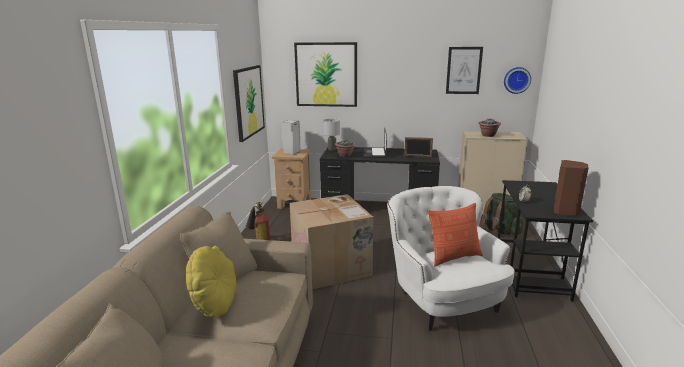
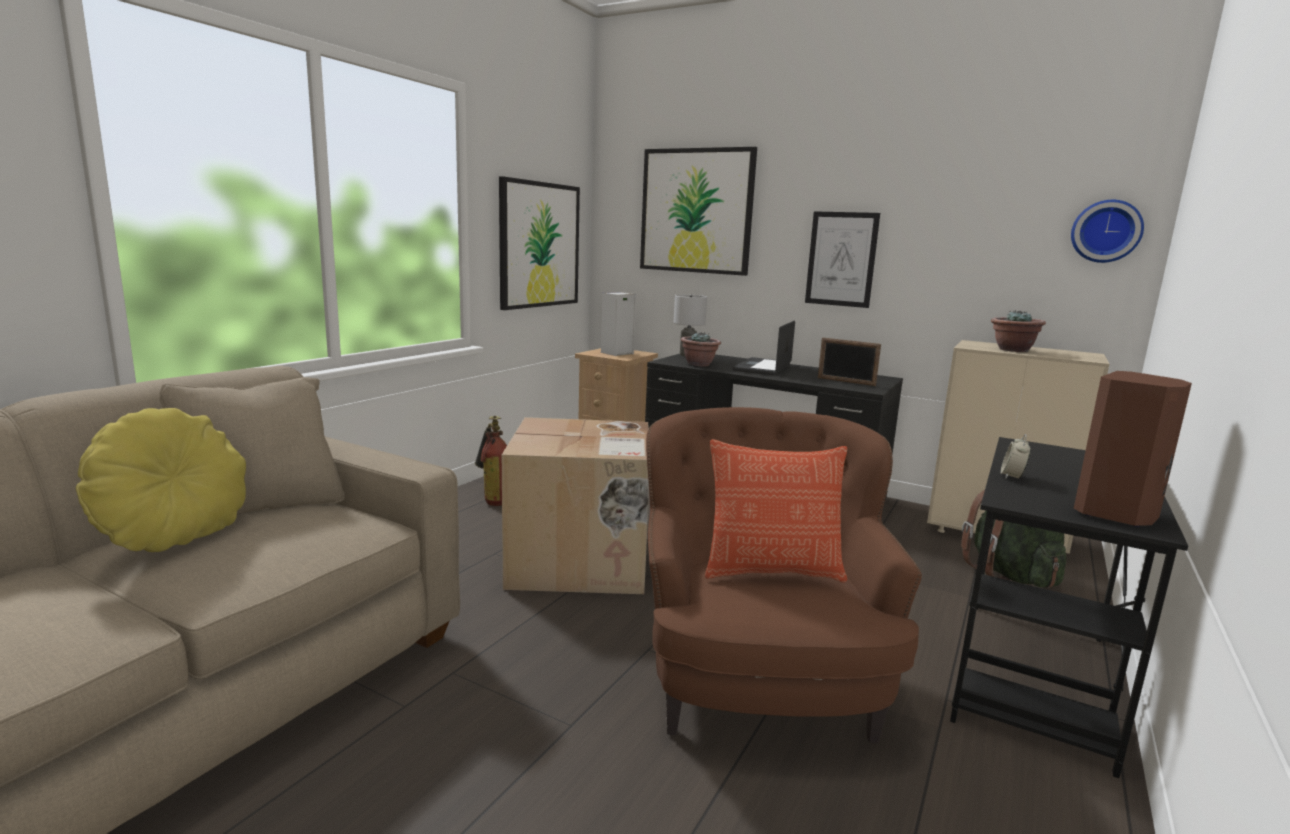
camera: 20 degrees right, 5 degrees down
white armchair [387,186,515,331] -> brown armchair [646,407,922,743]
picture [446,47,483,94] -> picture moved to [805,212,880,308]

